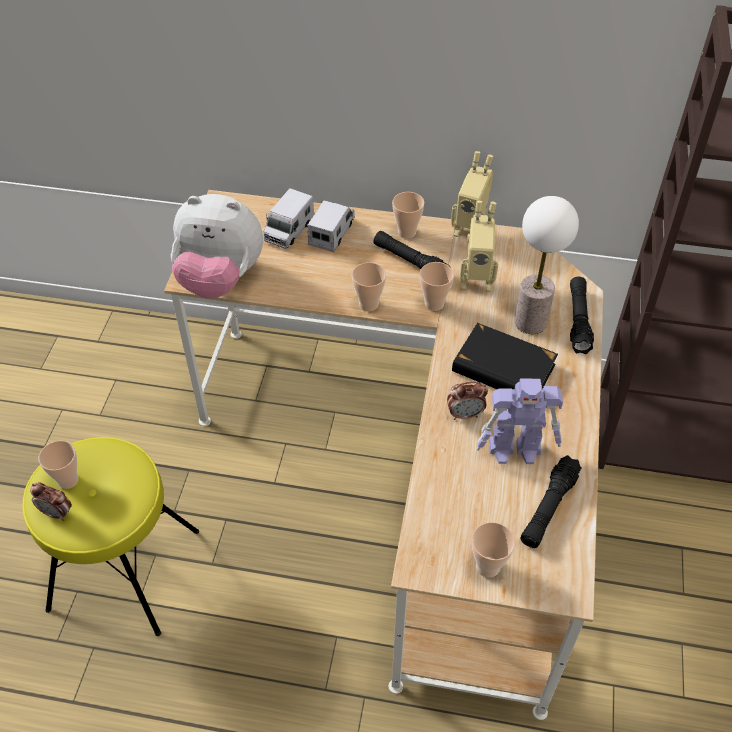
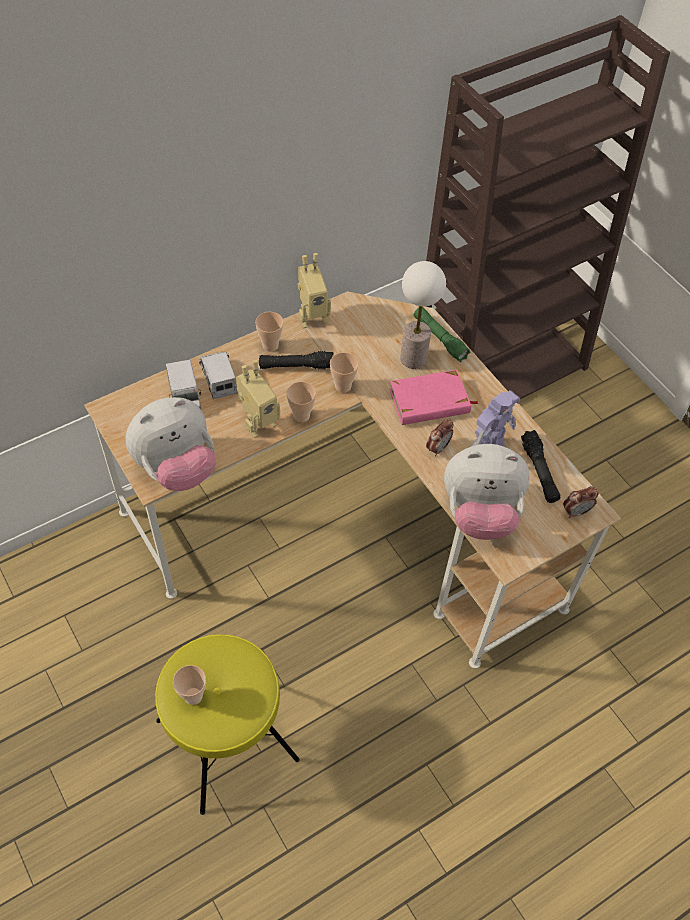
camera: 45 degrees left, 5 degrees up
alarm clock [30,482,72,521] -> alarm clock moved to [563,486,599,518]
black book [452,323,558,389] -> pink book [389,370,478,425]
toy robot [460,201,498,292] -> toy robot moved to [236,360,280,438]
cup [472,522,515,578] -> none
black flashlight [570,277,594,354] -> green flashlight [414,307,471,362]
none -> plush toy [444,444,530,540]

